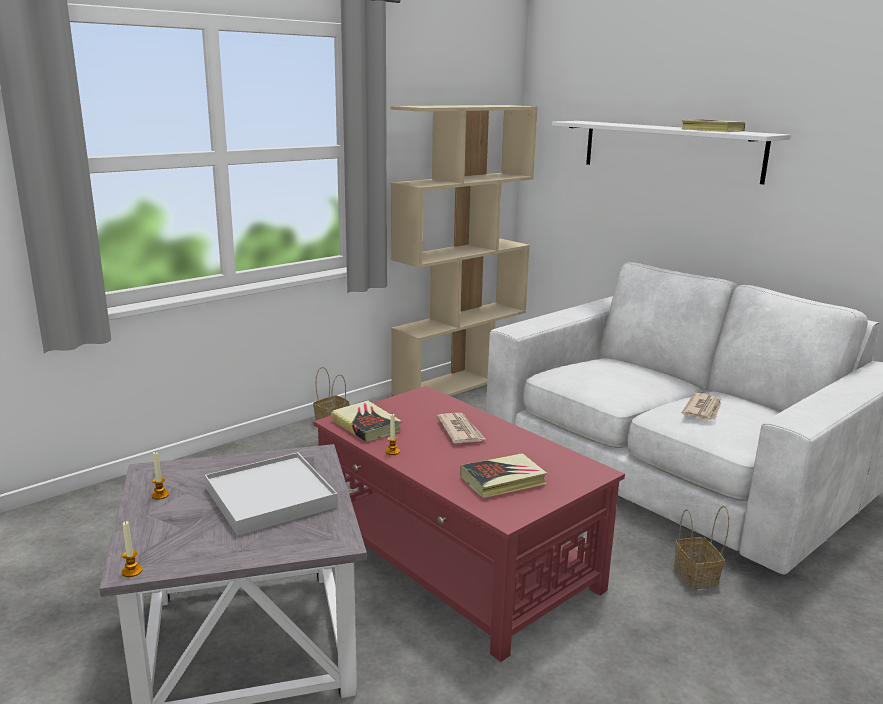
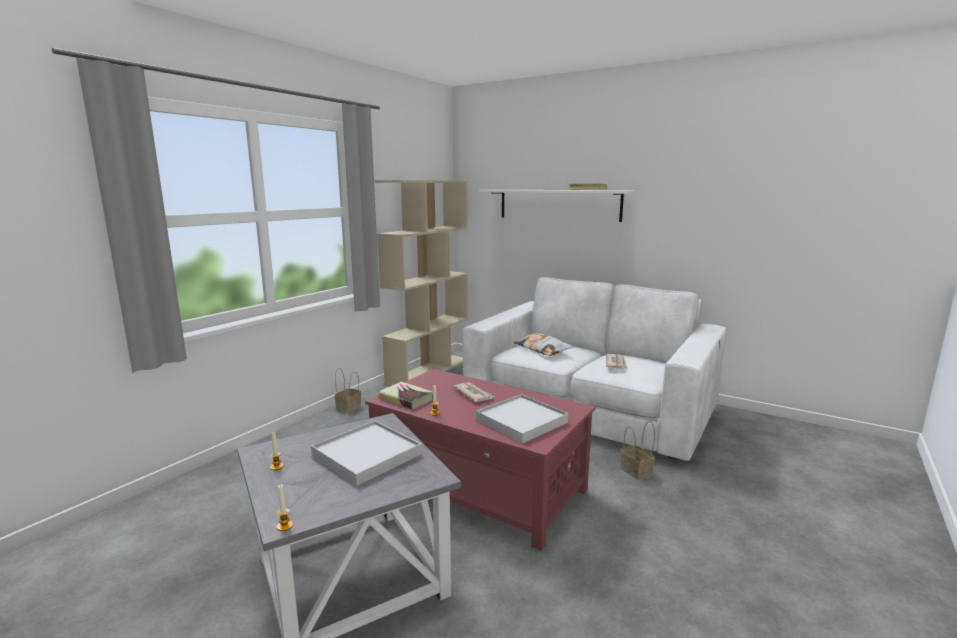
camera: 15 degrees left, 5 degrees down
book [460,453,547,498] -> white tray [476,394,568,443]
none -> pillow [513,333,573,356]

